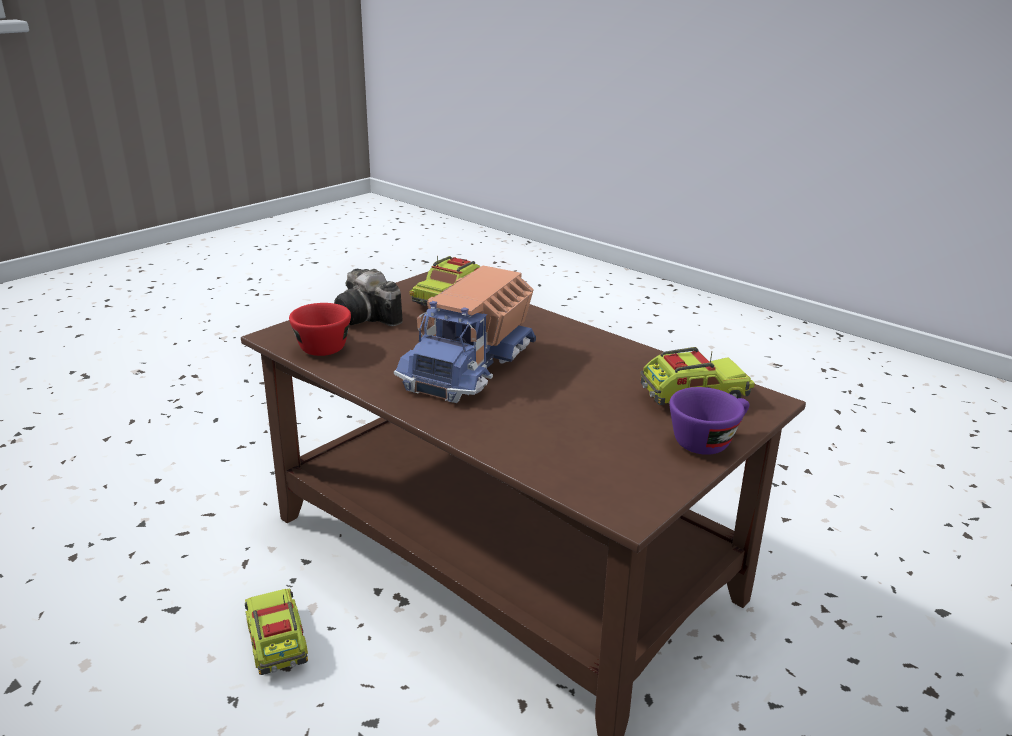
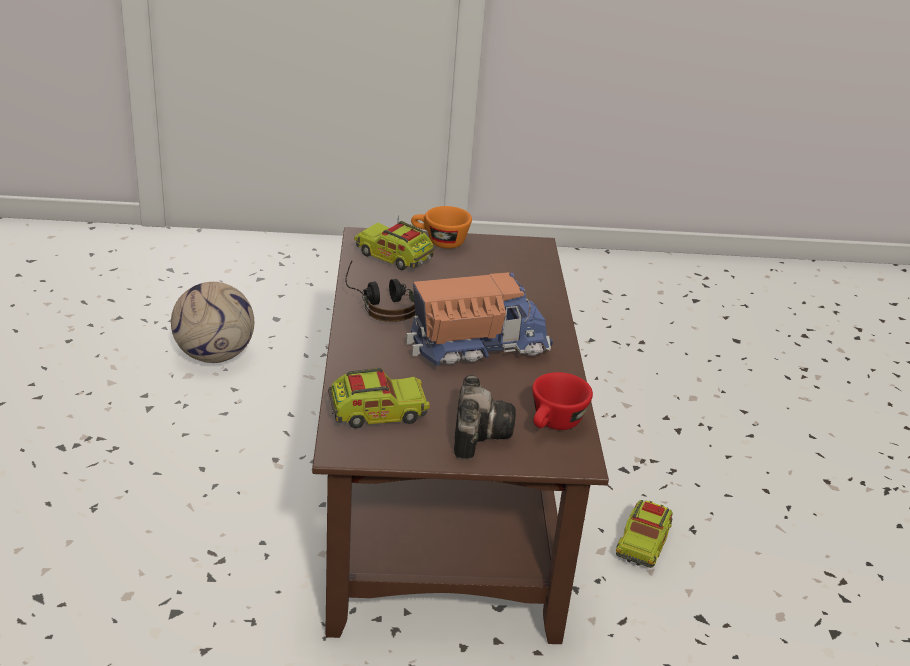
camera: 135 degrees left, 5 degrees up
purple cup [669,387,749,455] -> orange cup [411,206,472,249]
none -> football [171,282,254,363]
none -> headphones [345,260,415,322]

